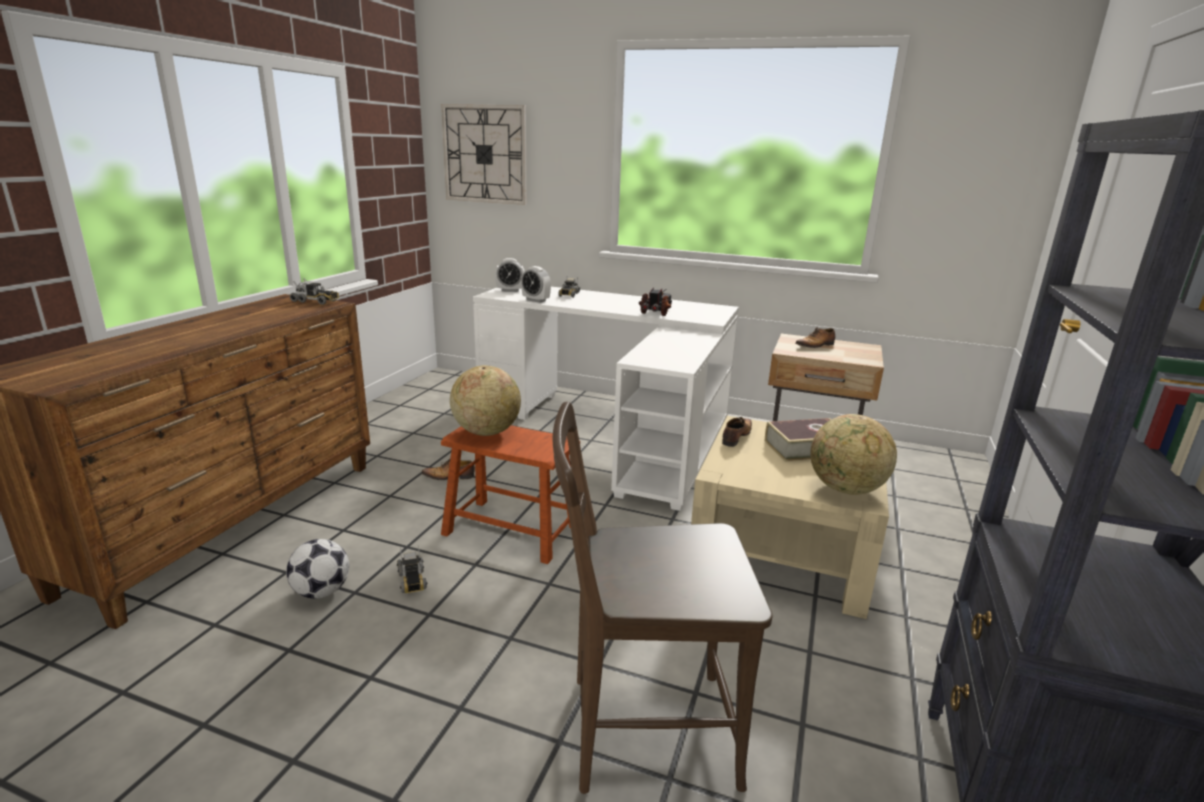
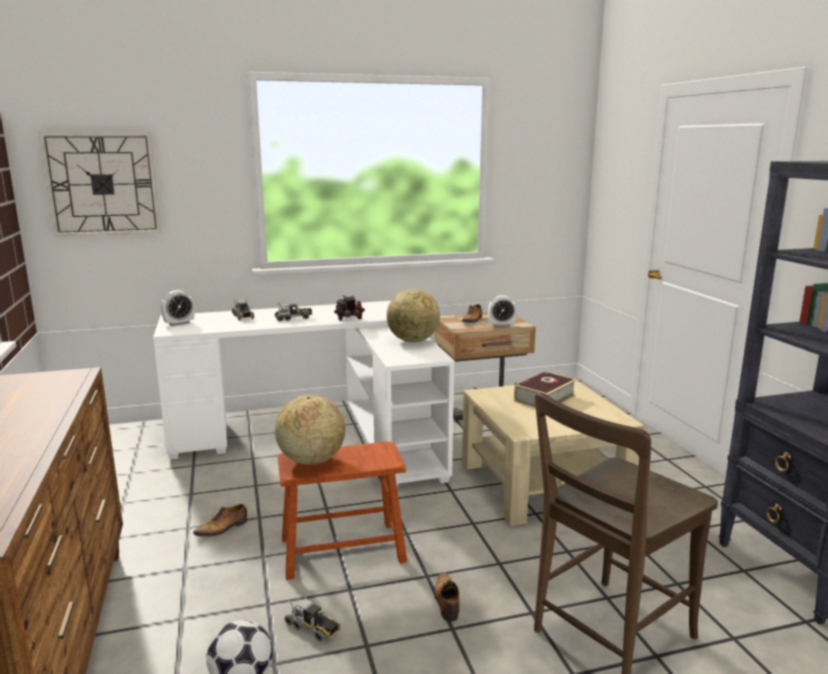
camera: 35 degrees left, 5 degrees down
toy truck [290,278,339,305] -> toy truck moved to [275,303,312,322]
alarm clock [521,266,551,303] -> alarm clock moved to [488,295,517,327]
shoe [722,417,752,447] -> shoe moved to [434,572,460,621]
globe [810,414,897,495] -> globe moved to [387,289,440,342]

